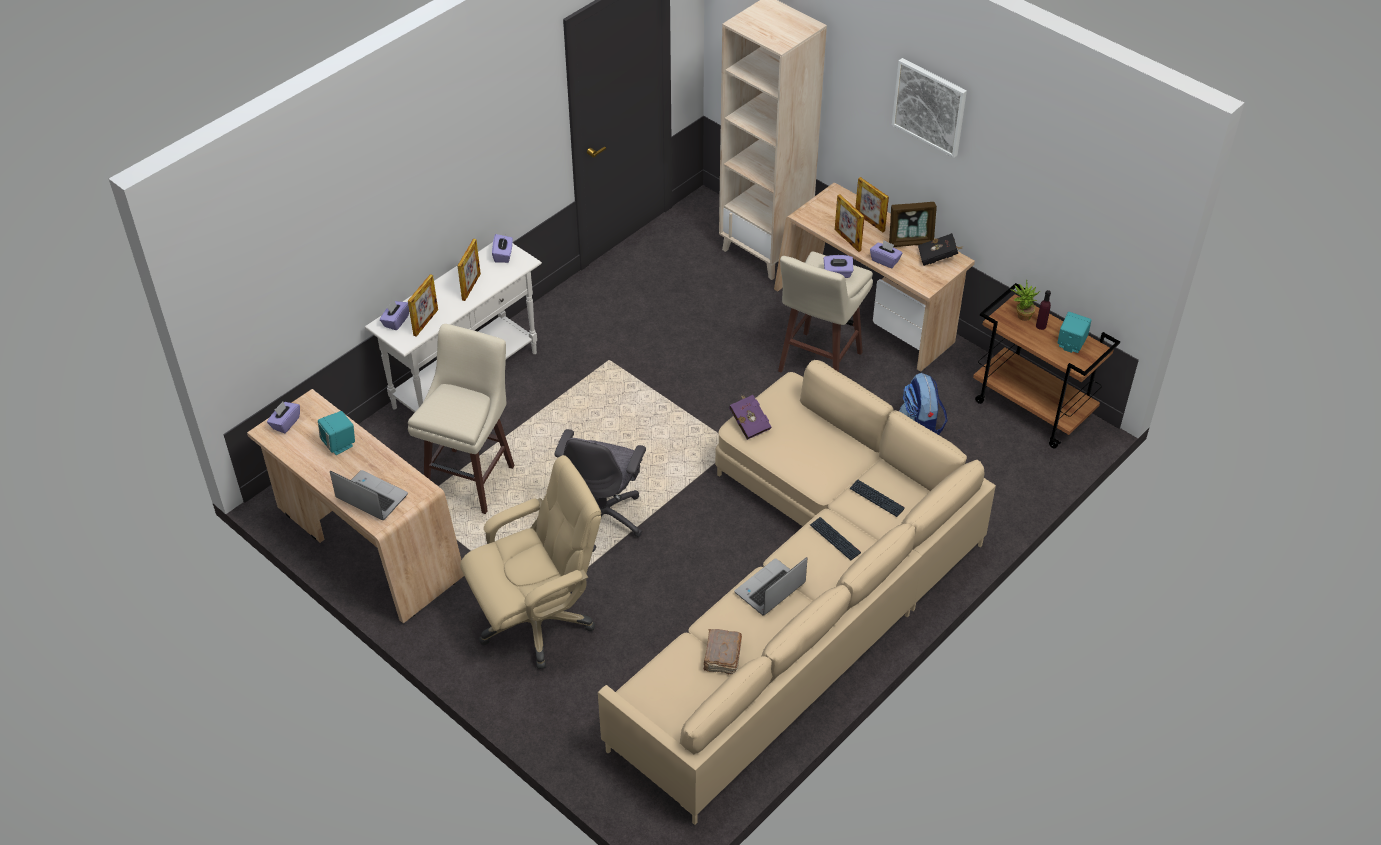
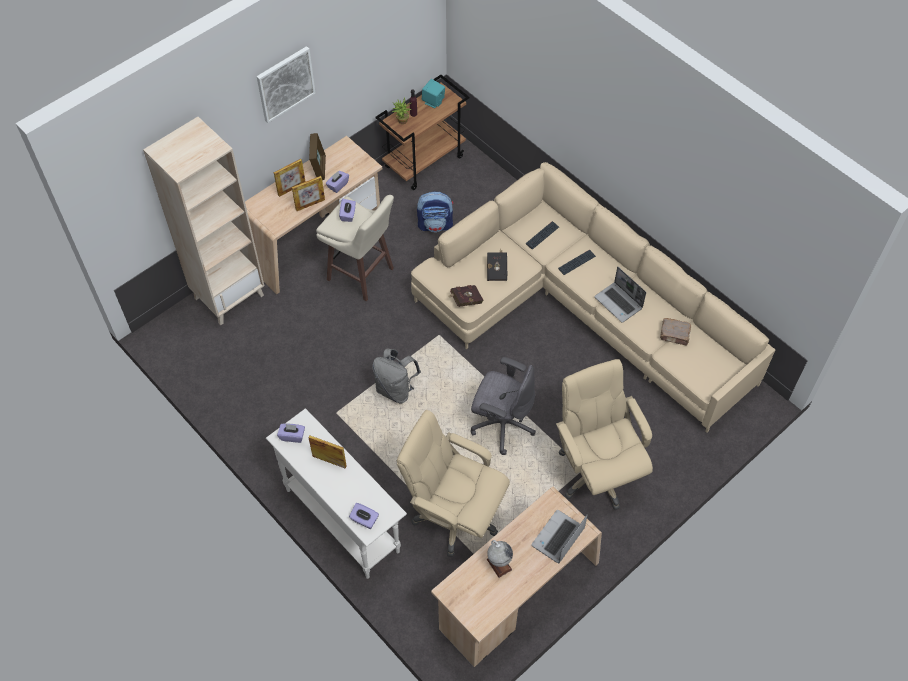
camera: 85 degrees left, 10 degrees up
purple tissue box [267,402,300,434] -> none
turquoise speaker [318,411,355,455] -> globe [487,540,513,578]
picture frame [408,274,438,337] -> none
beige stool [408,324,515,514] -> beige office chair [397,410,510,557]
purple book [729,394,771,440] -> red book [448,285,484,307]
black book [918,233,964,266] -> black book moved to [487,250,507,281]
none -> grey backpack [373,348,421,403]

